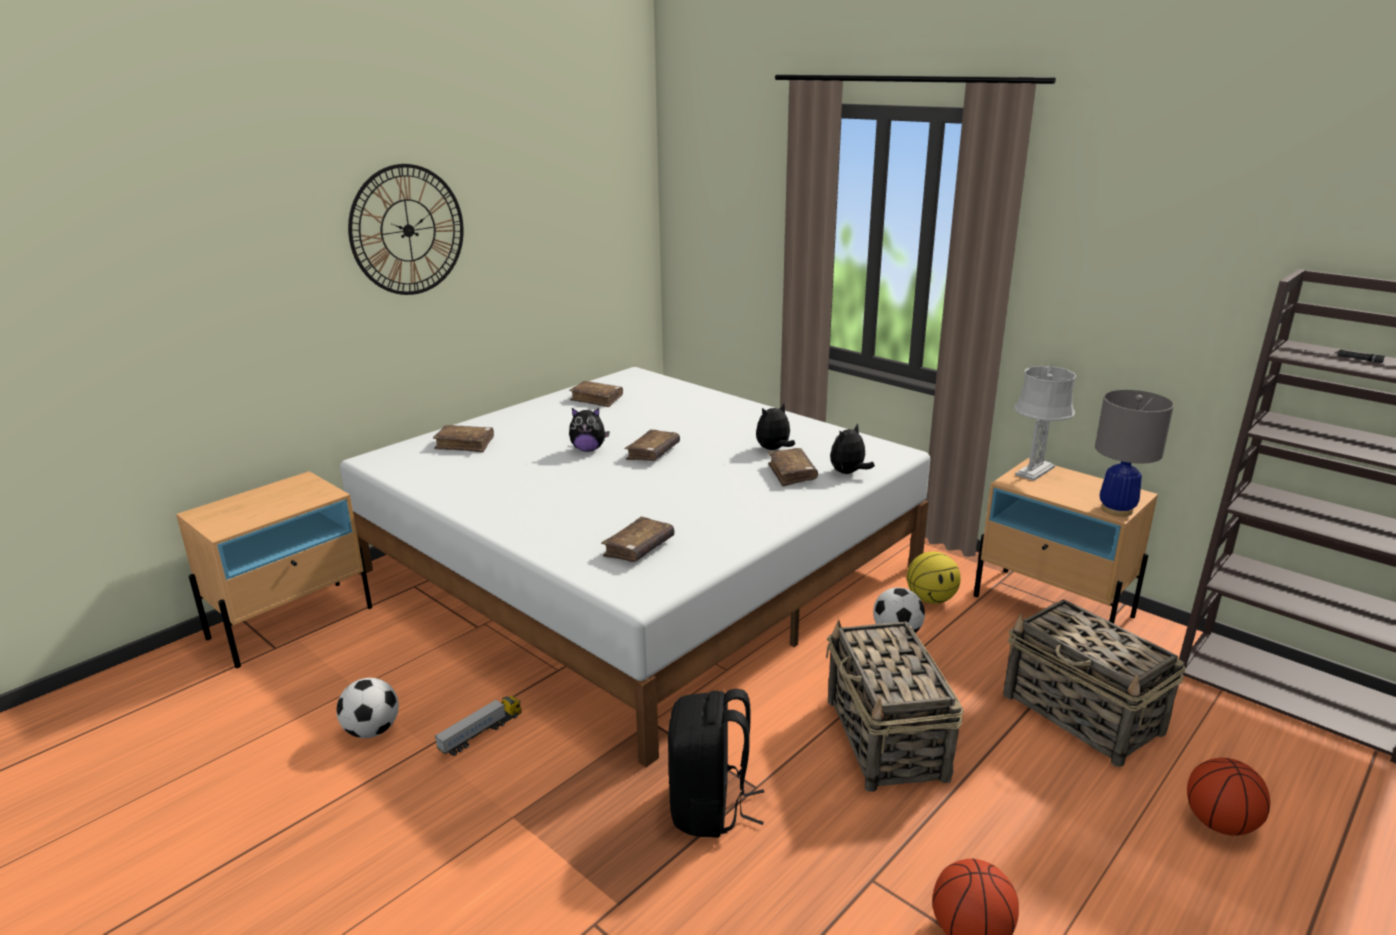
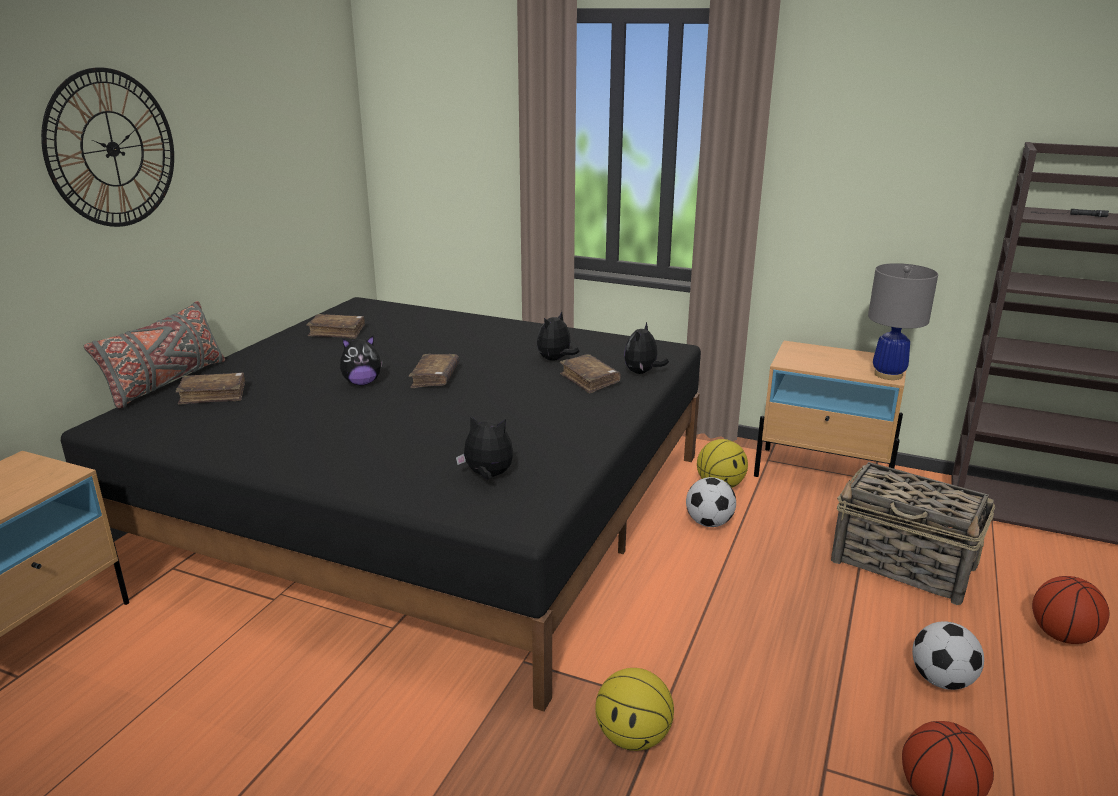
camera: 20 degrees left, 0 degrees up
football [336,678,399,738] -> football moved to [912,621,984,690]
white bed [340,367,930,767] -> black bed [61,297,701,711]
toy truck [435,696,522,756] -> none
brown book [601,517,674,562] -> plush toy [456,415,513,480]
black backpack [668,689,764,838] -> basketball [595,668,674,751]
basket [826,620,964,792] -> none
grey table lamp [1015,365,1076,481] -> none
none -> grey pillow [84,301,225,409]

